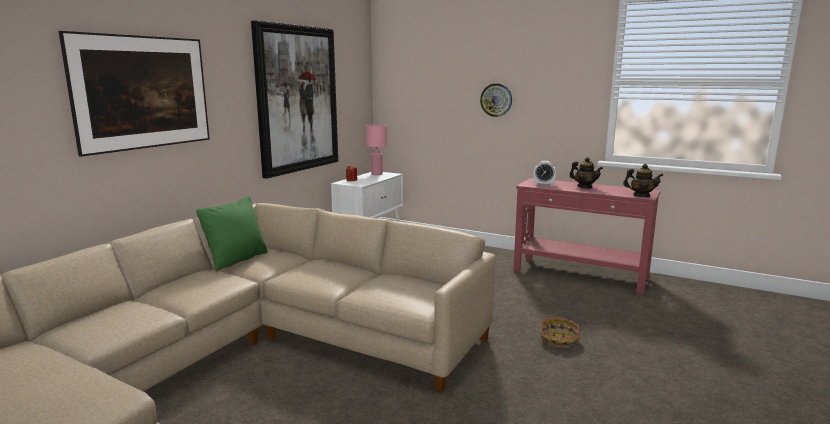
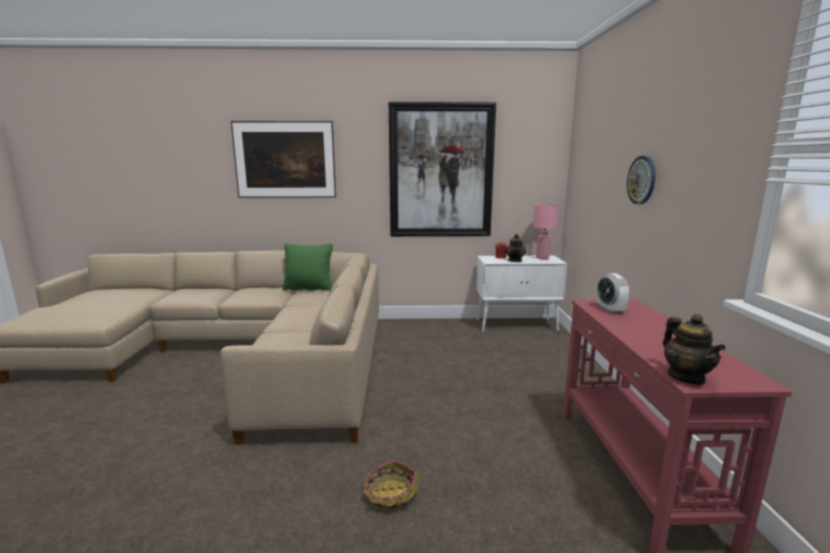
camera: 60 degrees right, 0 degrees up
teapot [569,157,603,188] -> teapot moved to [505,234,526,262]

